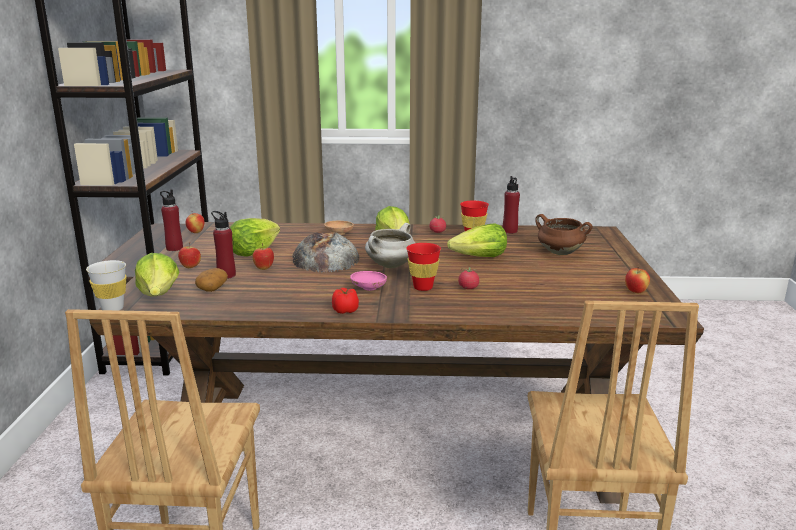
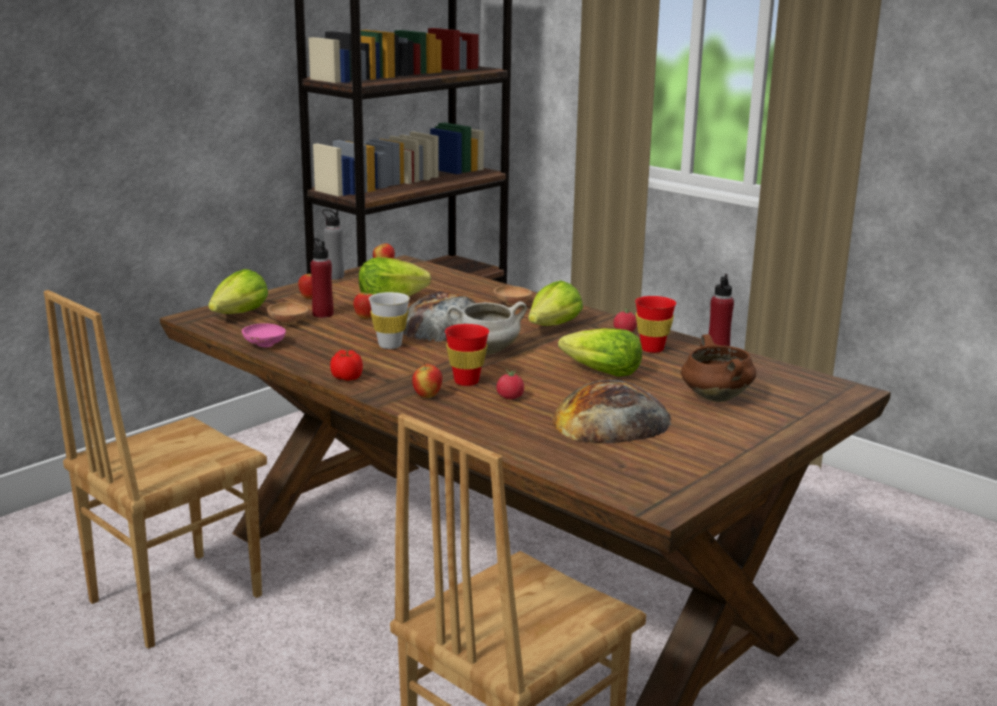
camera: 40 degrees right, 0 degrees up
white cup [86,260,127,311] -> white cup moved to [369,292,410,349]
red bottle [160,189,183,251] -> grey bottle [322,209,344,280]
potato [195,268,228,292] -> brown bowl [267,302,308,325]
pink bowl [350,271,387,291] -> pink bowl moved to [242,323,286,347]
apple [625,266,650,293] -> apple moved to [412,363,443,398]
none -> bread [551,380,671,443]

